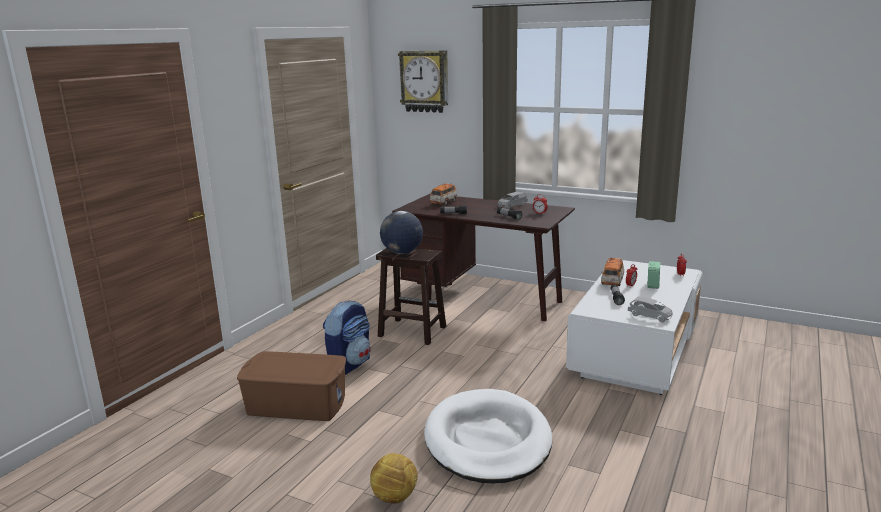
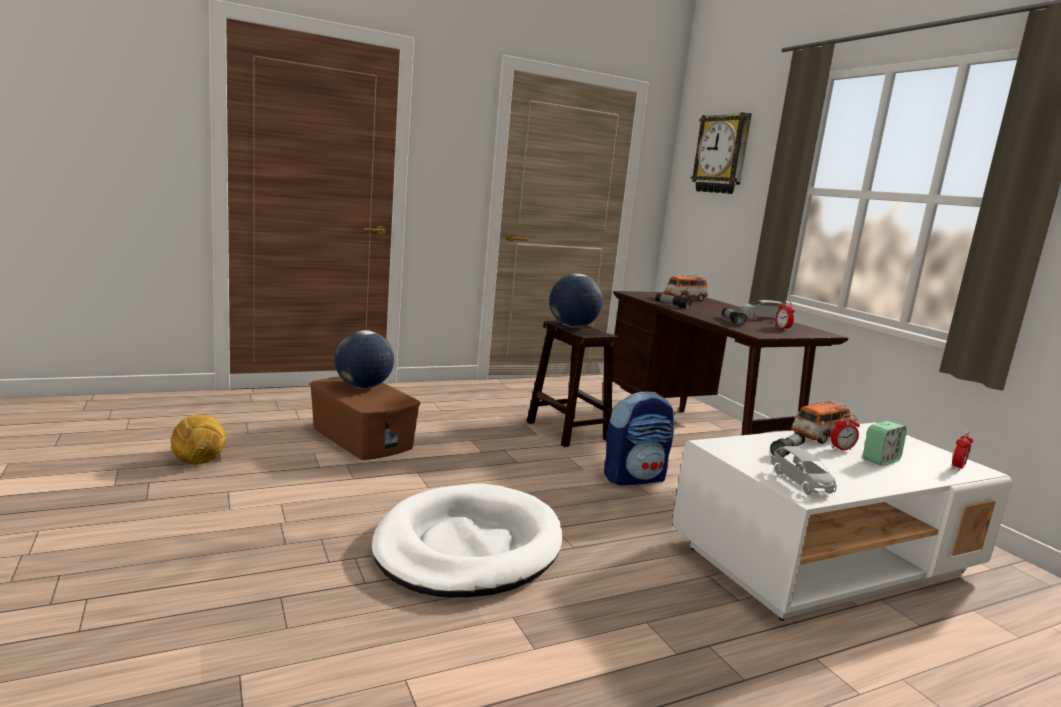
camera: 35 degrees right, 5 degrees down
backpack [323,300,371,375] -> backpack moved to [604,391,674,485]
football [370,453,418,504] -> football moved to [171,415,226,464]
none -> globe [334,330,394,388]

